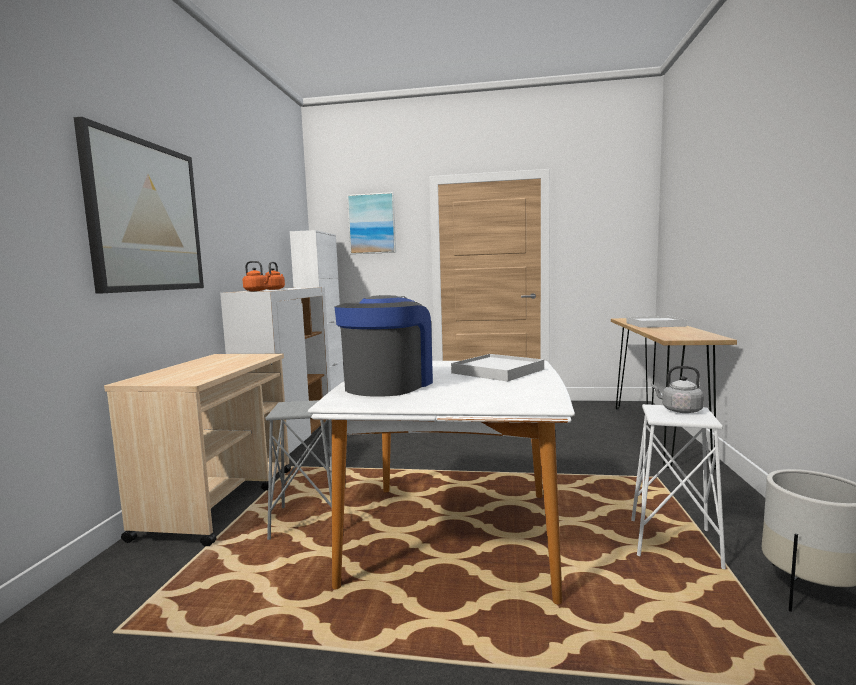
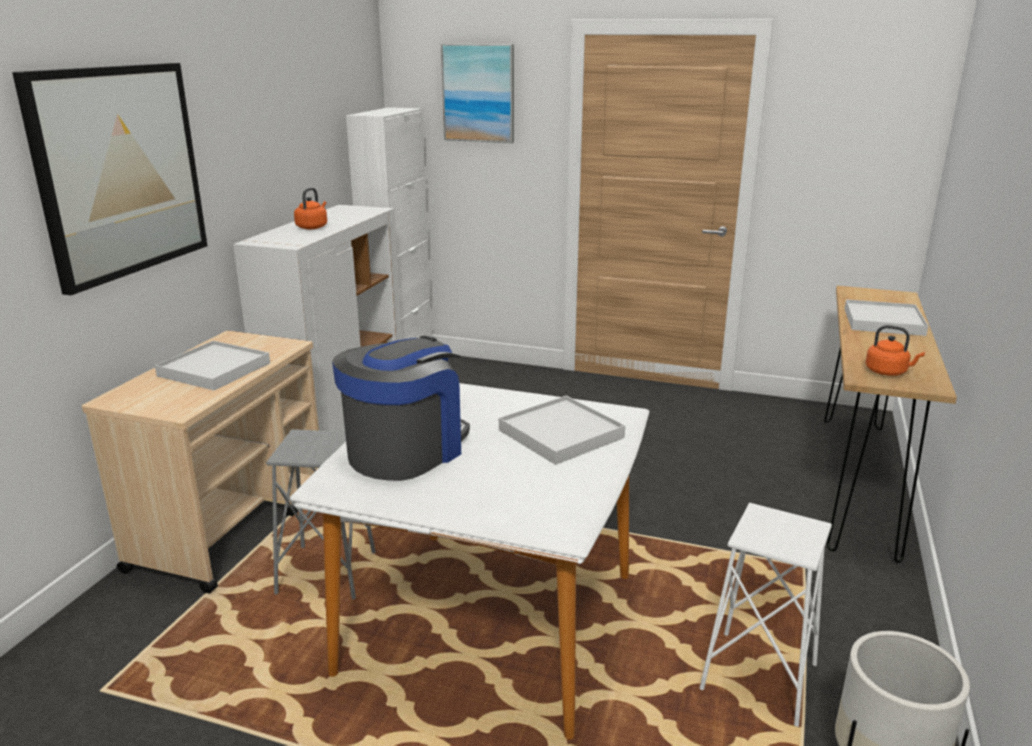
camera: 10 degrees right, 15 degrees up
orange kettle [243,261,271,291] -> orange kettle moved to [866,325,925,376]
grey kettle [651,366,704,413] -> none
none -> white tray [155,341,270,390]

